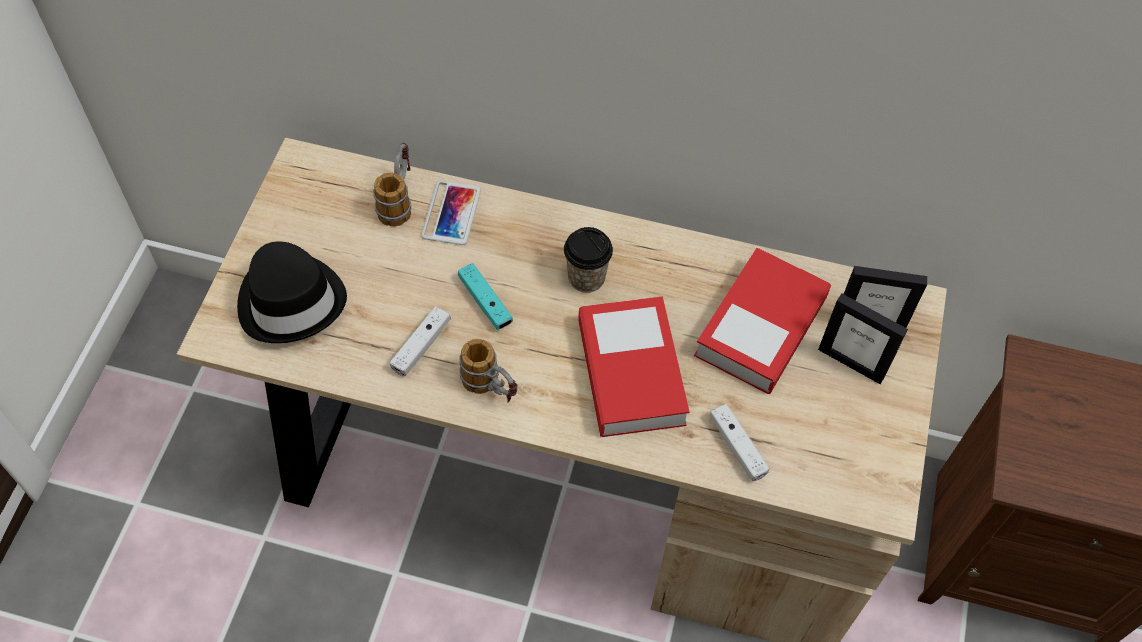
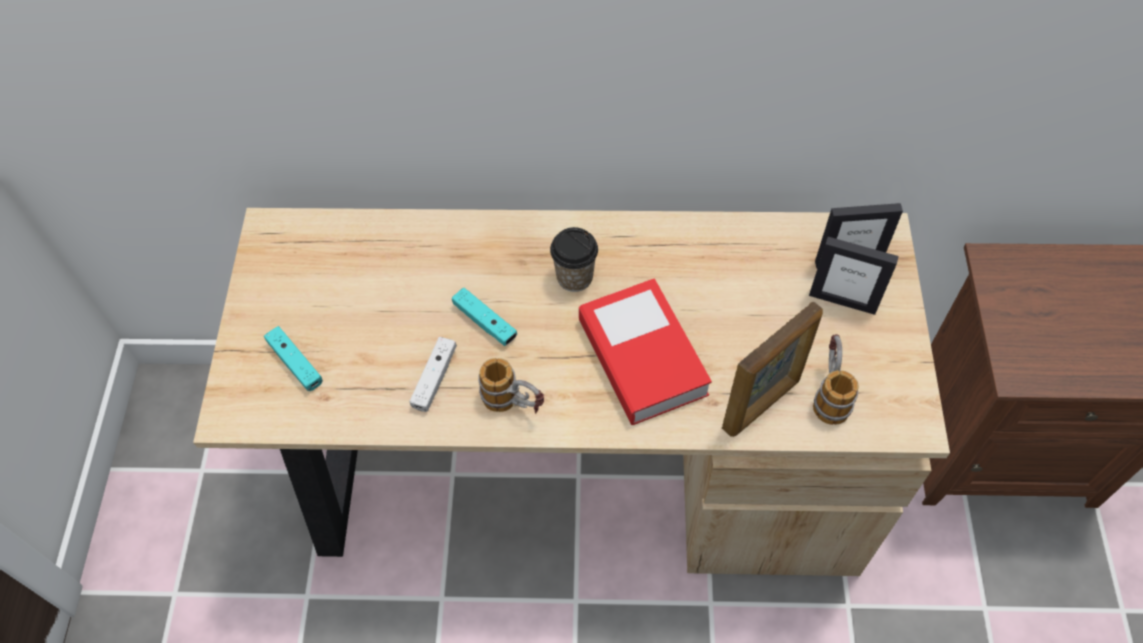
camera: 10 degrees left, 0 degrees up
black hat [237,241,347,343] -> turquoise game controller [264,326,323,391]
mug [373,143,411,227] -> mug moved to [813,334,859,425]
phone [421,180,481,245] -> none
book [694,248,831,394] -> none
white game controller [709,404,770,482] -> picture frame [722,301,823,437]

